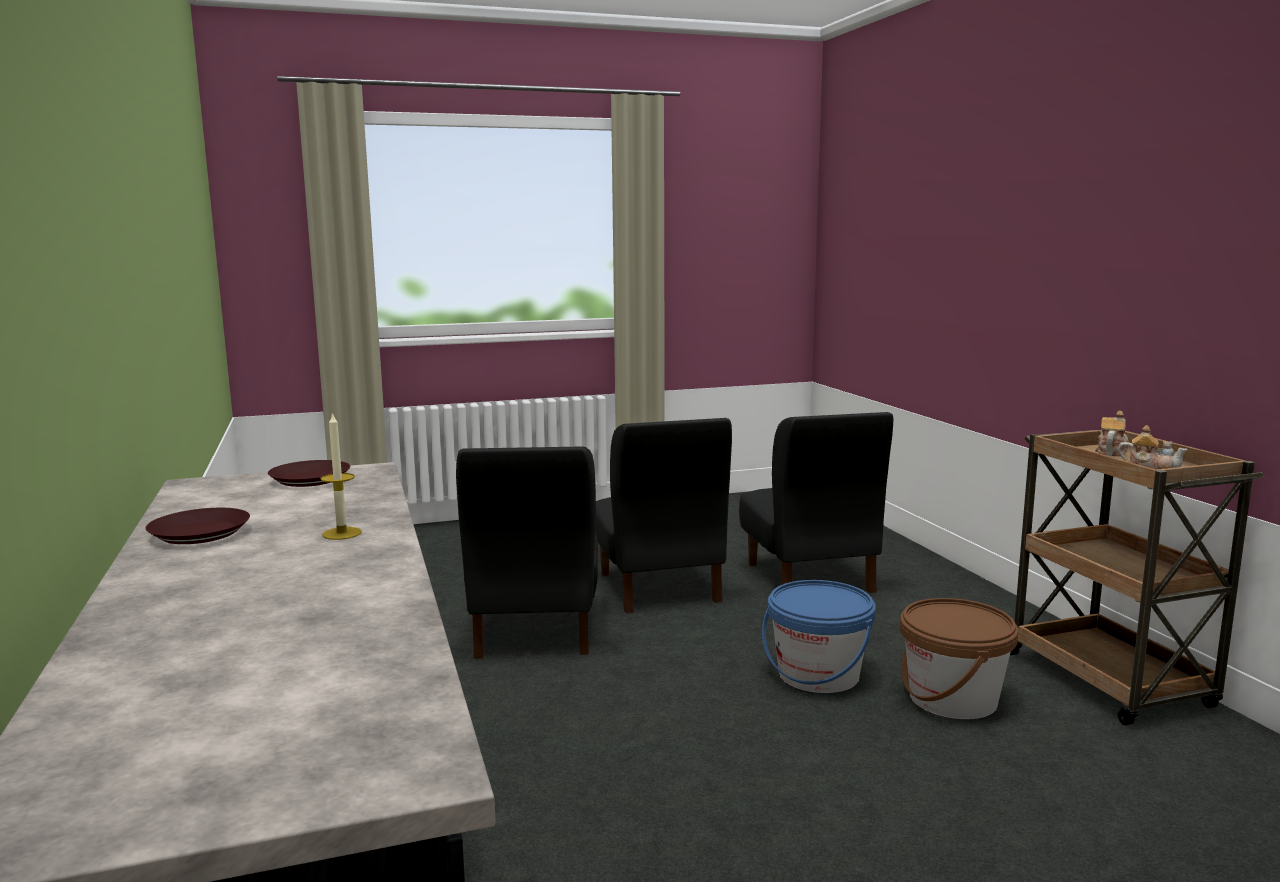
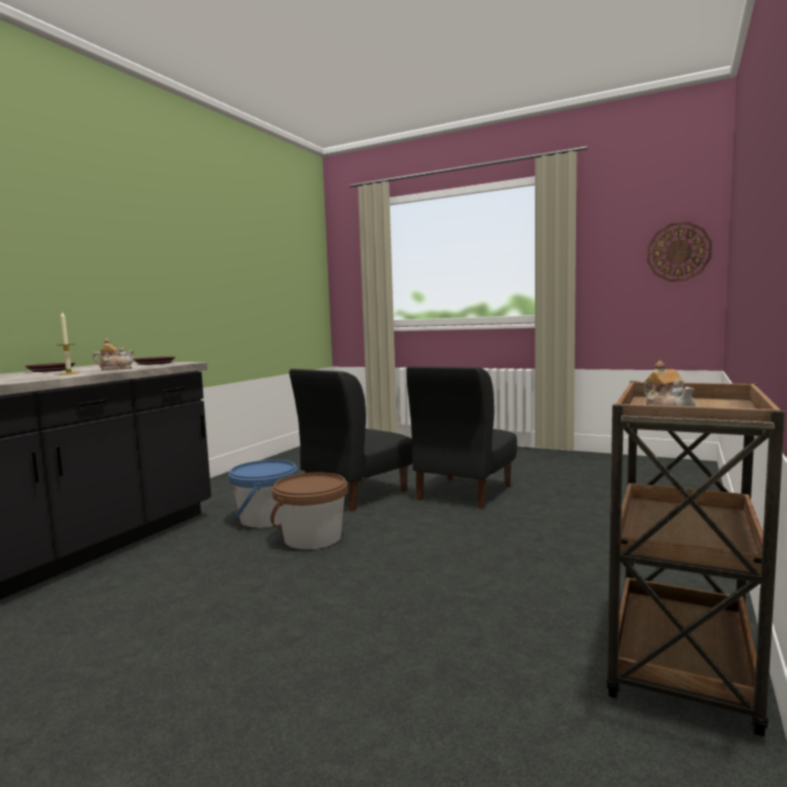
camera: 45 degrees right, 5 degrees down
black chair [739,412,893,593] -> none
blue bucket [762,580,876,693] -> blue bucket moved to [228,460,298,528]
brown bucket [900,598,1018,719] -> brown bucket moved to [271,472,348,549]
teapot [1095,411,1129,456] -> teapot moved to [92,338,134,370]
none -> wall clock [647,222,712,282]

